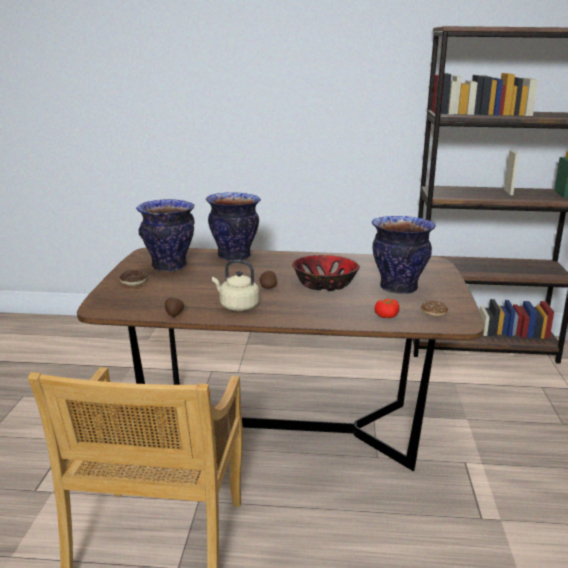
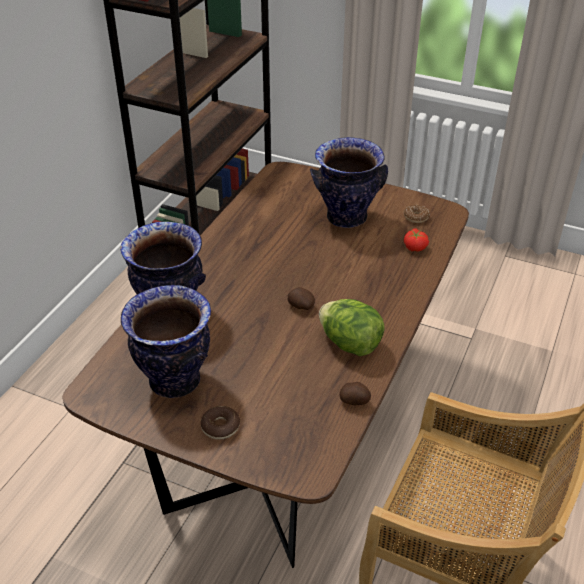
camera: 70 degrees left, 20 degrees up
beige kettle [212,260,259,311] -> lettuce [319,299,385,356]
bowl [292,255,360,291] -> none

